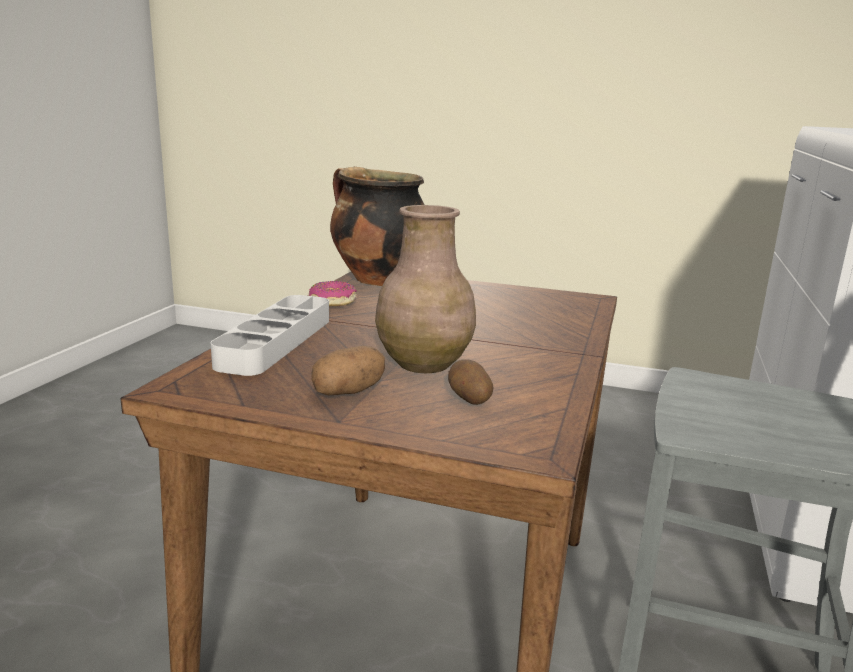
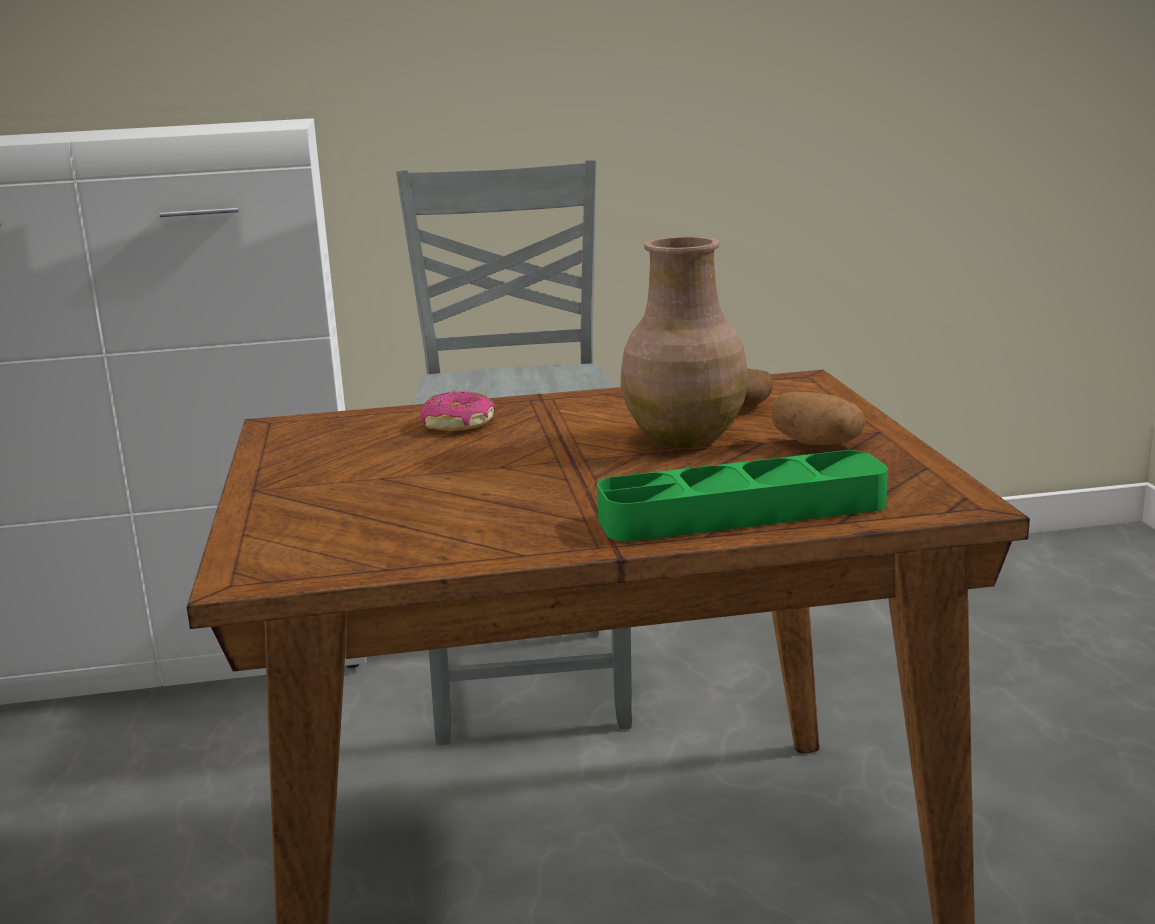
camera: 115 degrees left, 0 degrees up
grey tray [211,295,329,376] -> green tray [597,450,888,542]
donut [309,281,357,306] -> donut moved to [420,391,495,431]
cooking pot [330,167,425,286] -> none

